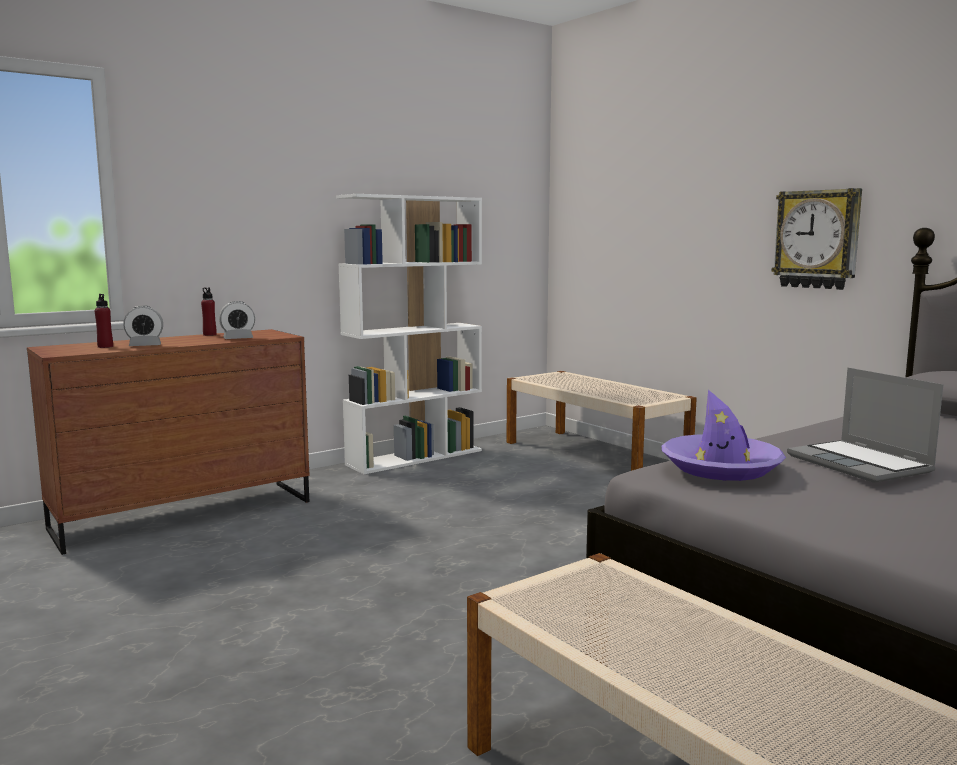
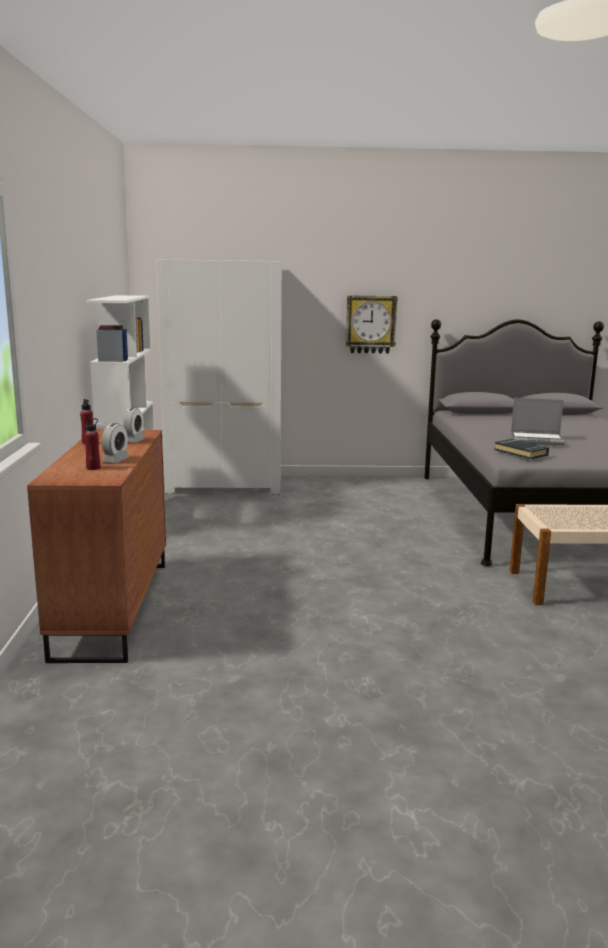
camera: 55 degrees left, 5 degrees up
beige bench [507,371,697,471] -> white wardrobe [156,259,282,495]
purple hat [662,390,786,481] -> black book [494,439,549,459]

